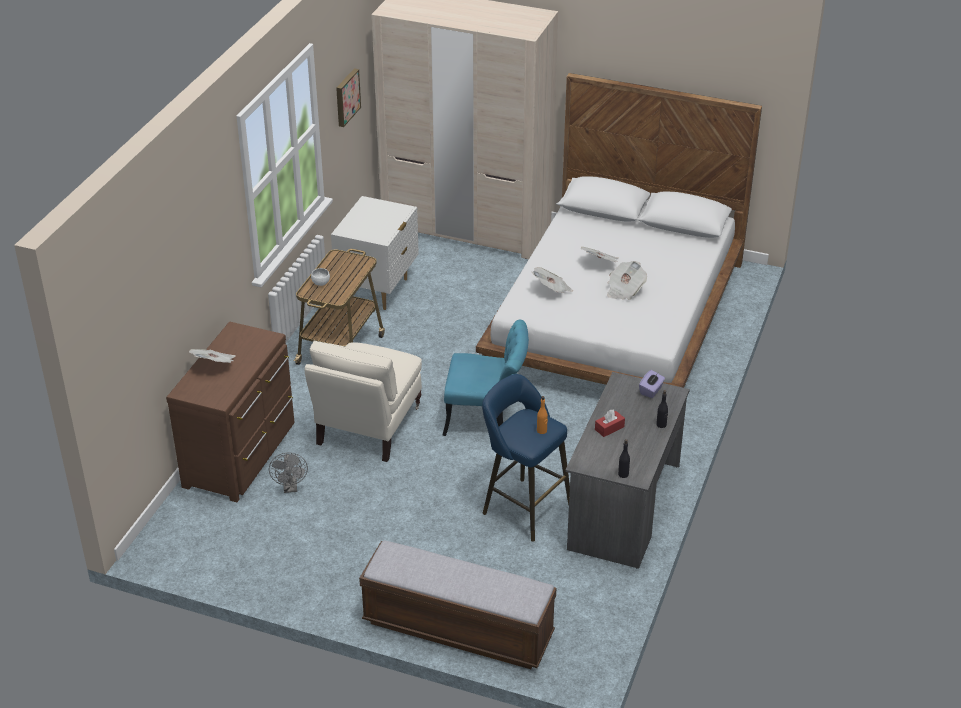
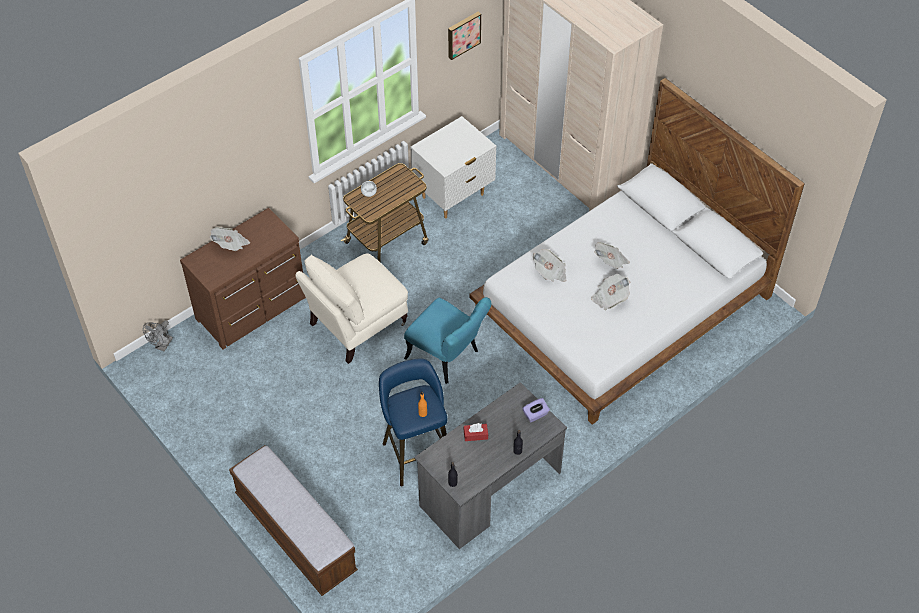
camera: 30 degrees right, 15 degrees up
grey fan [269,453,308,493] -> grey fan moved to [143,321,173,351]

